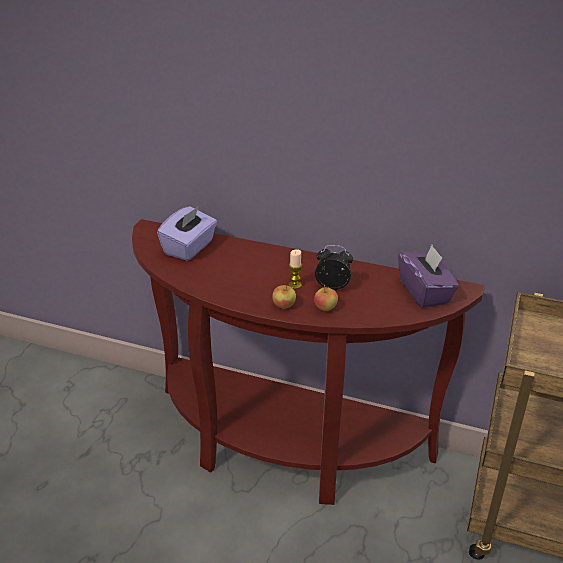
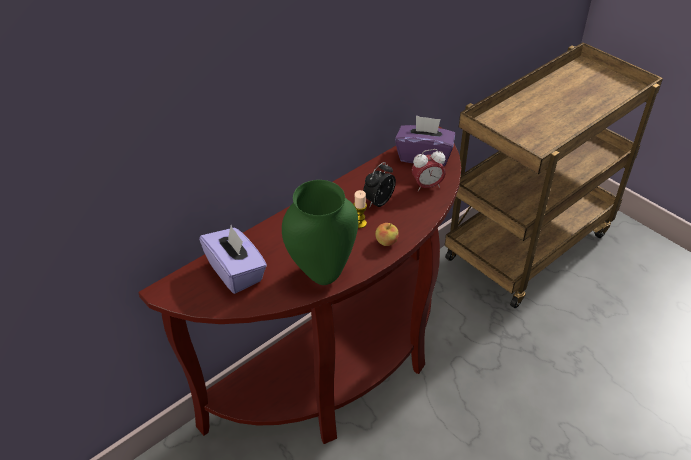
camera: 60 degrees left, 10 degrees up
apple [314,285,338,311] -> none
none -> green vase [282,180,358,285]
none -> alarm clock [412,149,446,192]

